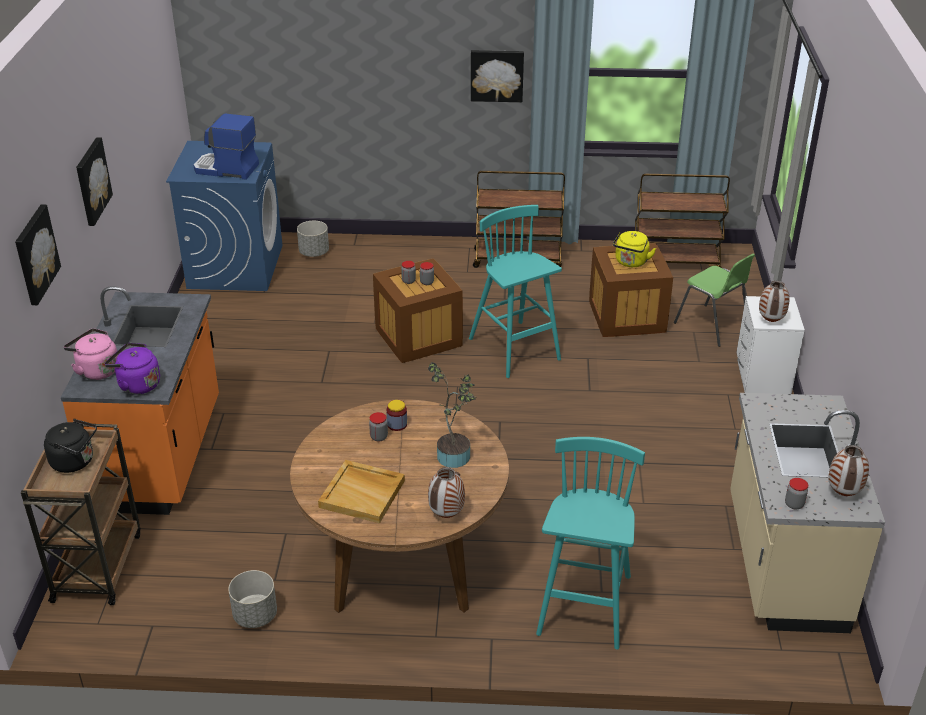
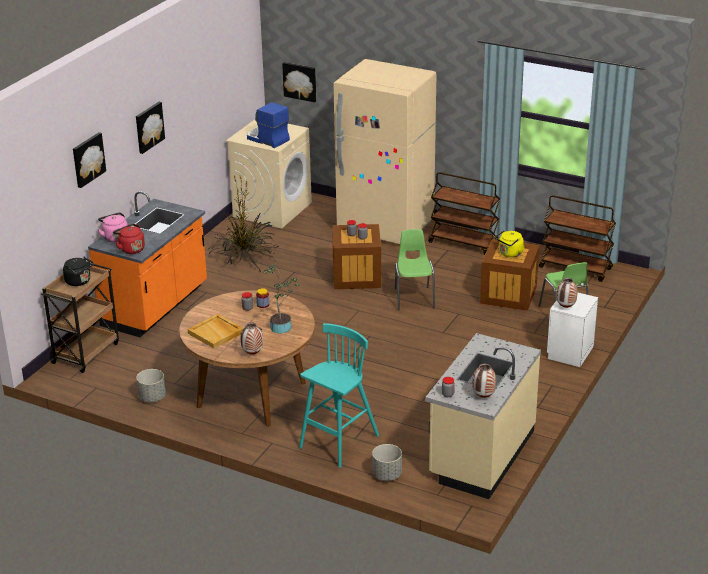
camera: 25 degrees right, 5 degrees down
purple kettle [104,343,160,395] -> red kettle [113,224,145,254]
blue washing machine [166,141,283,291] -> beige washing machine [226,120,312,228]
grey planter [297,221,329,257] -> grey planter moved to [372,444,402,481]
turquoise stool [469,205,562,378] -> green chair [395,229,435,311]
picture [471,50,524,102] -> picture moved to [282,62,316,102]
none -> potted plant [209,176,279,272]
none -> beige fridge [334,59,436,244]

